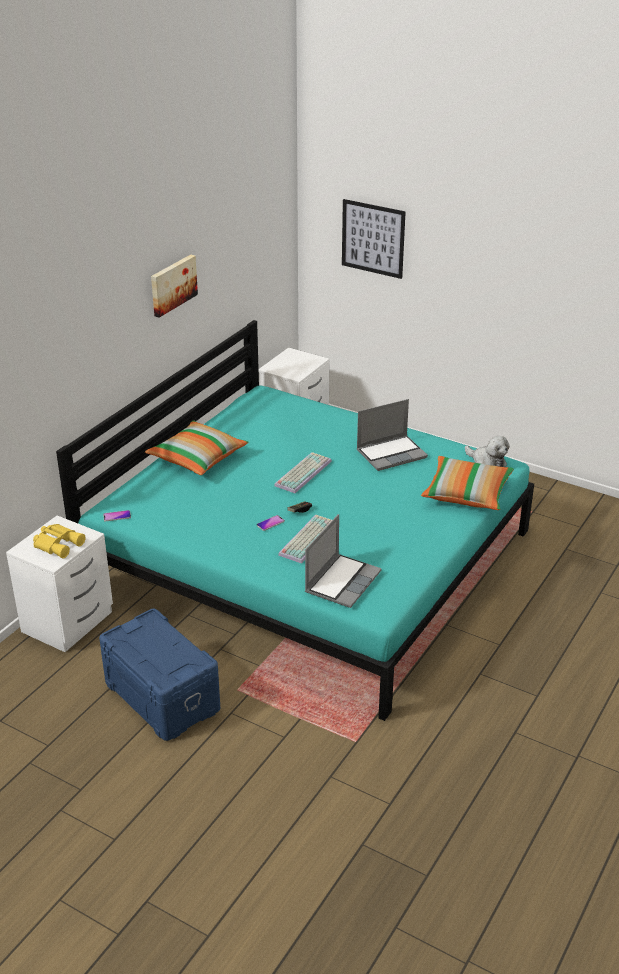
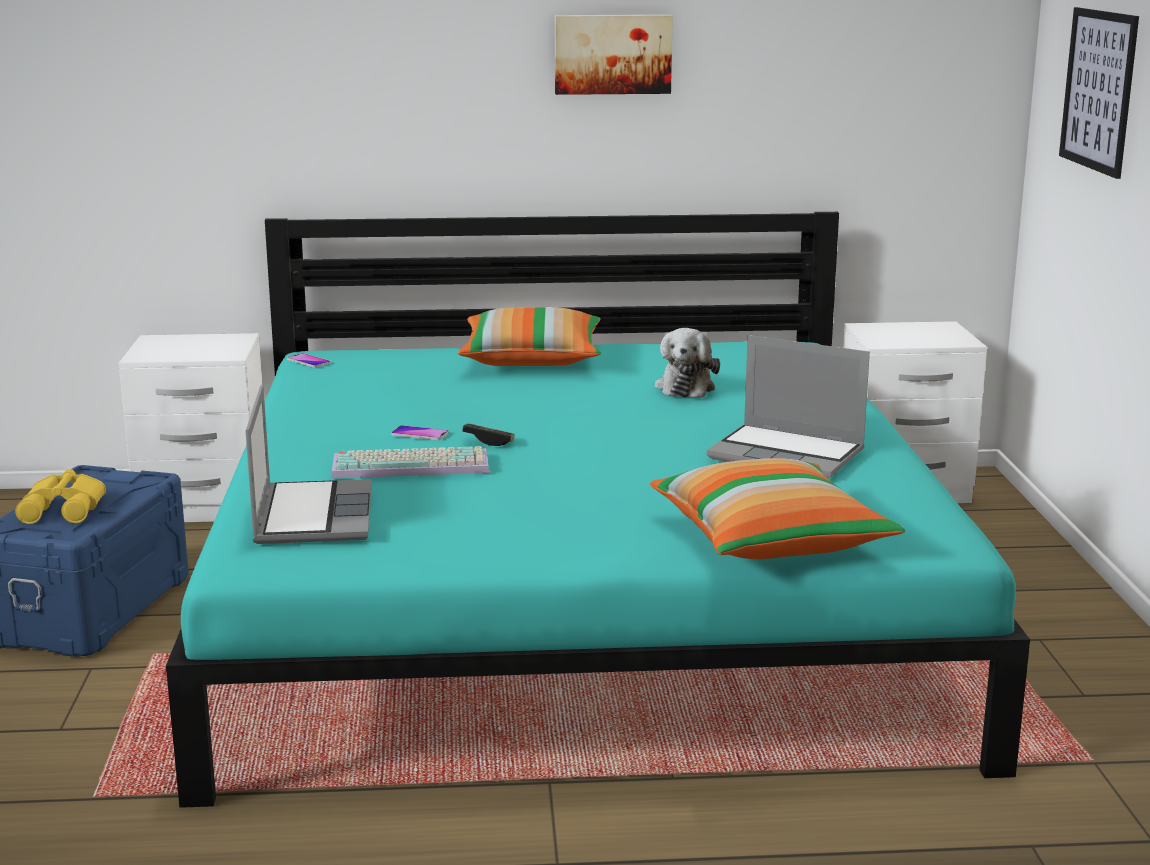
camera: 55 degrees right, 15 degrees down
yellow binoculars [33,524,86,558] -> yellow binoculars moved to [15,469,106,524]
keyboard [274,452,332,493] -> none
laptop [305,514,382,608] -> laptop turned 90 degrees counterclockwise [245,385,372,544]
plush toy [465,436,510,467] -> plush toy moved to [655,328,720,398]

